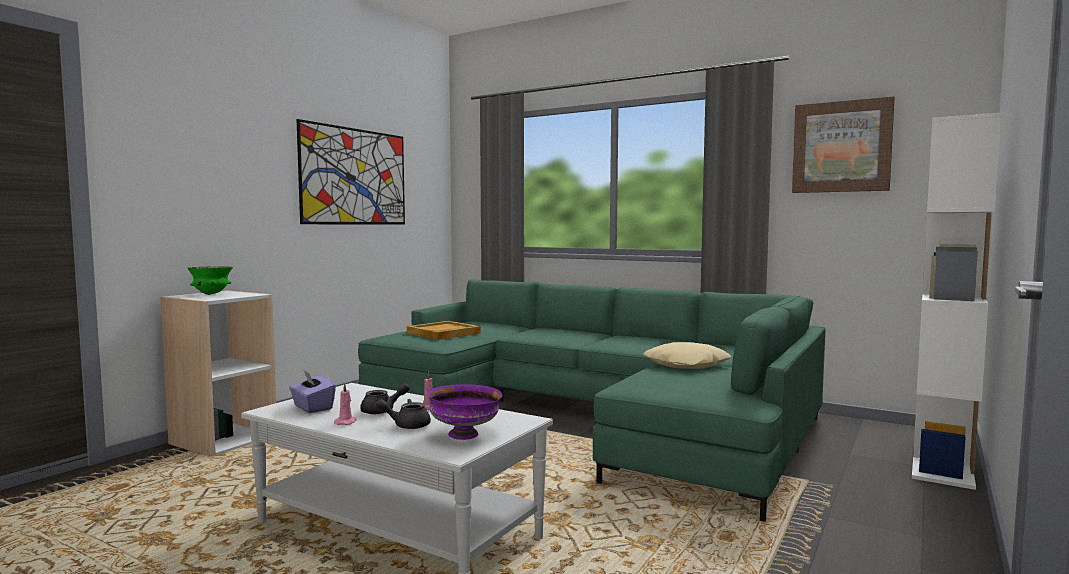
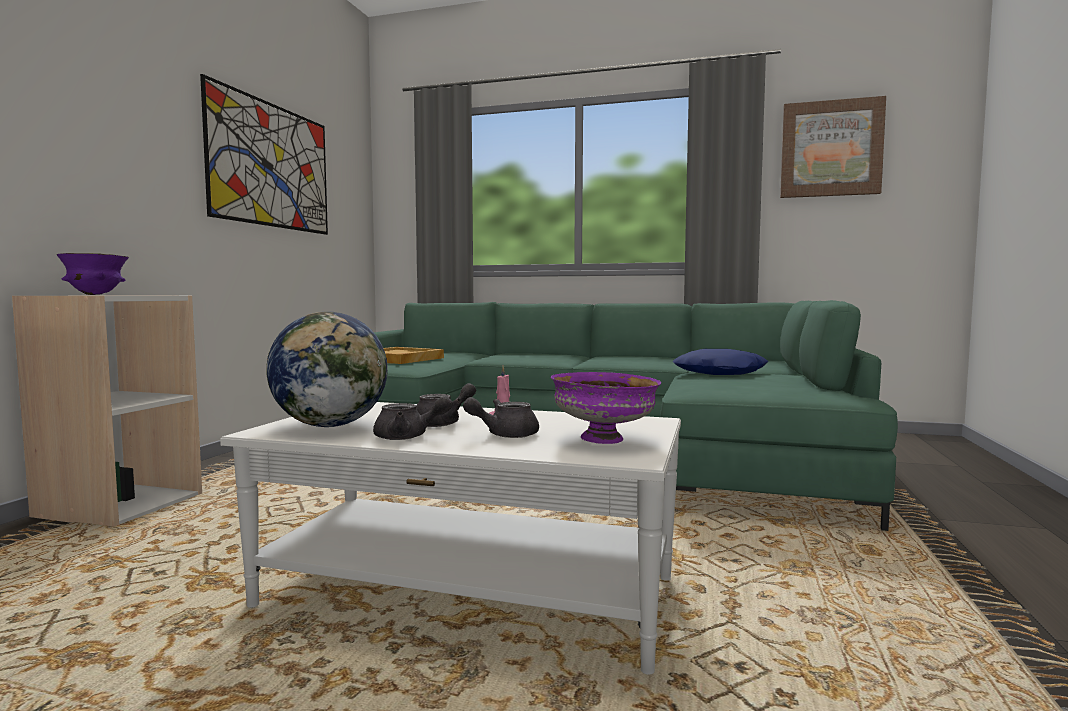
camera: 15 degrees left, 0 degrees up
green bowl [188,266,233,295] -> purple bowl [57,253,129,295]
purple tissue box [289,371,336,413] -> globe [266,312,388,427]
pink candle [334,383,357,425] -> grey teapot [373,396,453,440]
beige pillow [643,342,731,369] -> blue pillow [673,349,769,375]
white bookcase [912,113,1001,490] -> none

